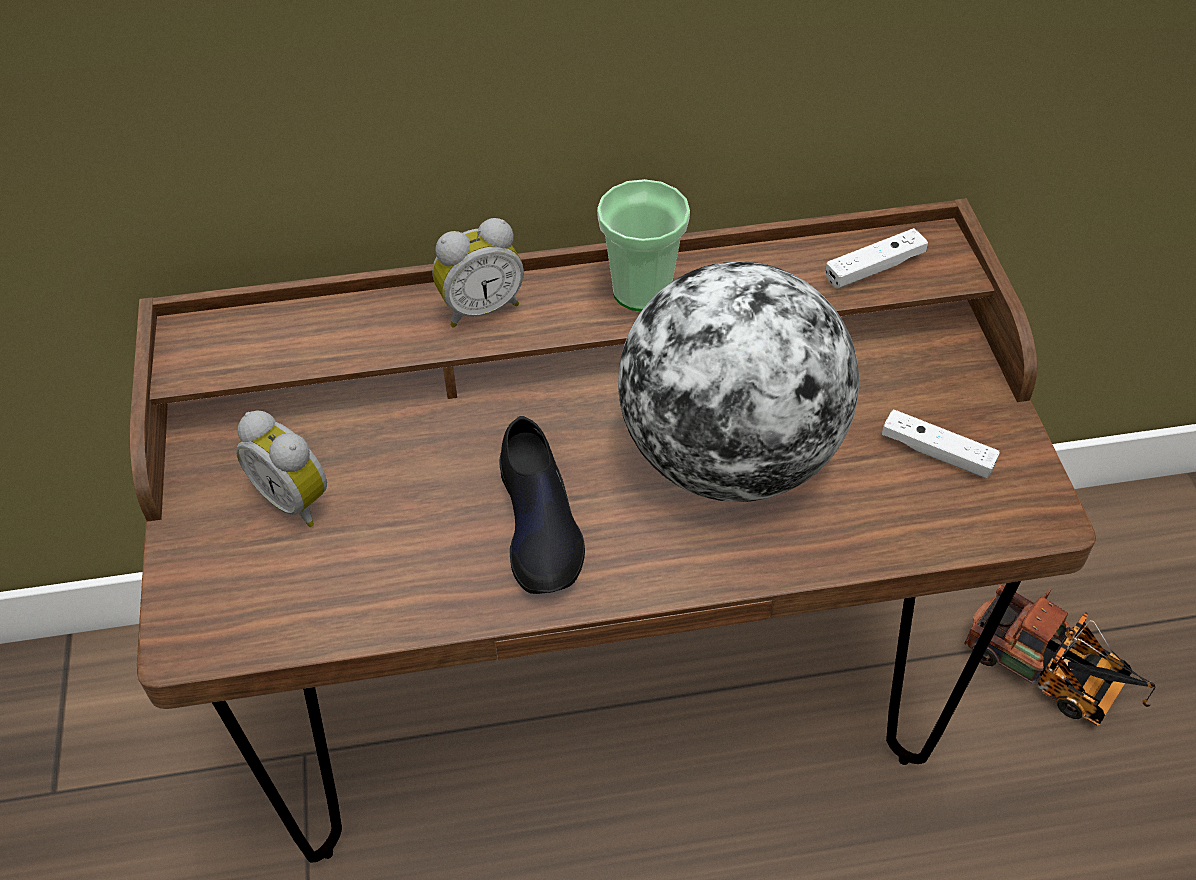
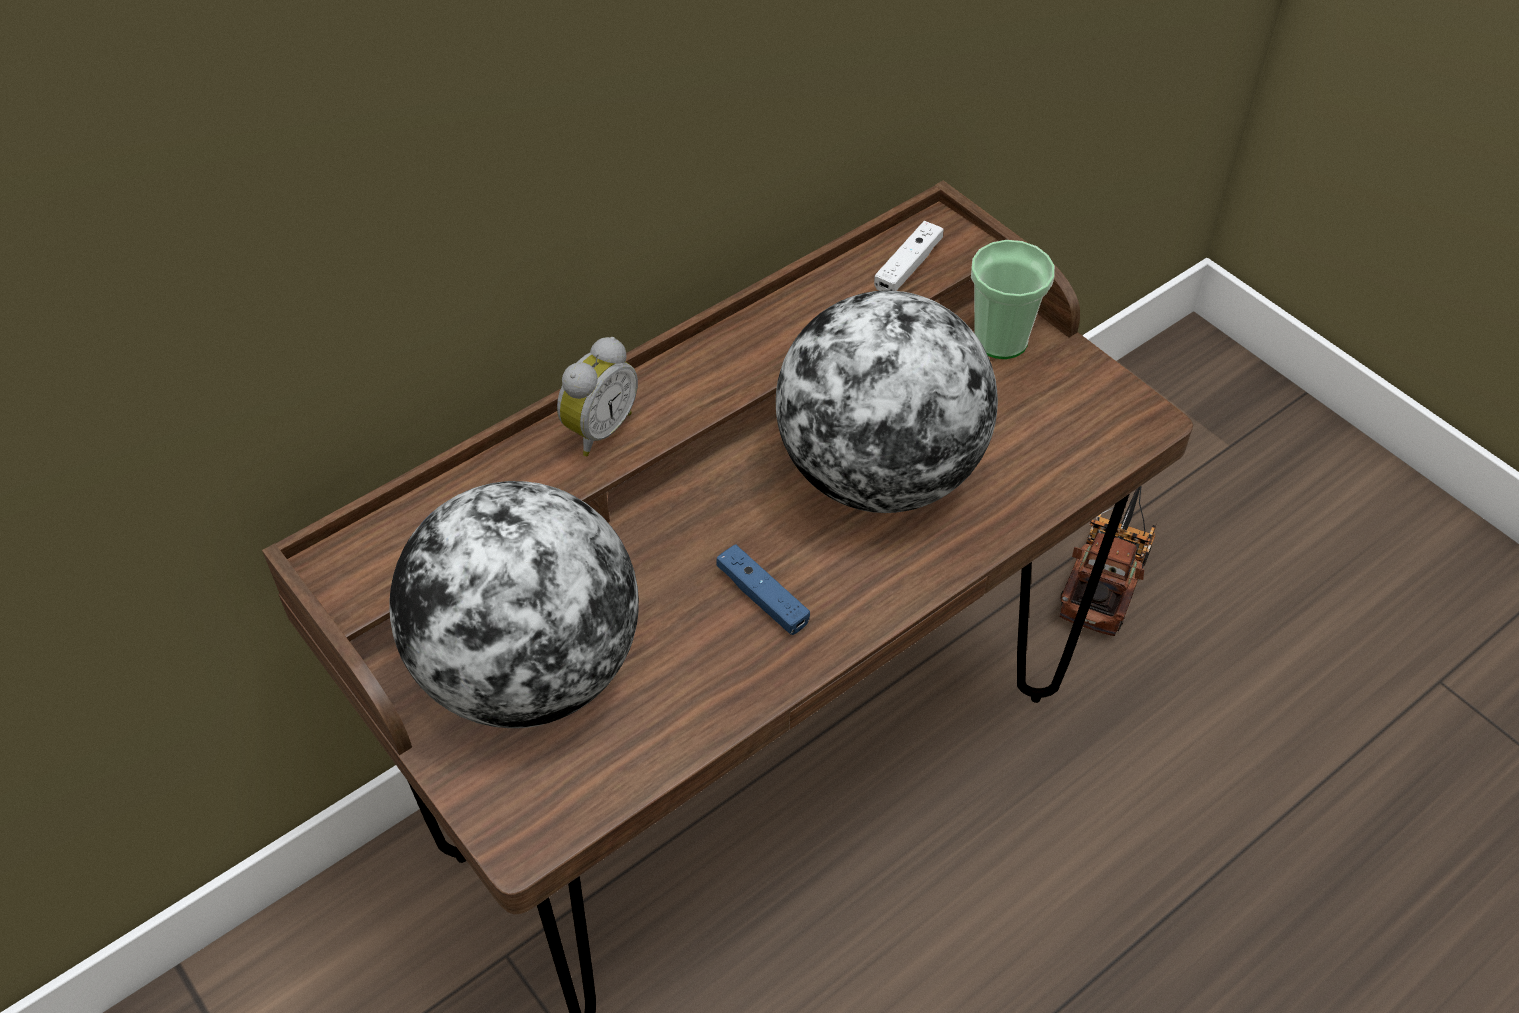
camera: 30 degrees left, 0 degrees up
alarm clock [236,411,327,527] -> globe [389,481,639,728]
black shoe [499,416,585,594] -> blue game controller [716,544,810,635]
cup [597,179,690,311] -> cup moved to [971,240,1055,359]
white game controller [882,410,1000,479] -> none
toy truck [965,584,1156,726] -> toy truck turned 75 degrees counterclockwise [1059,486,1156,636]

